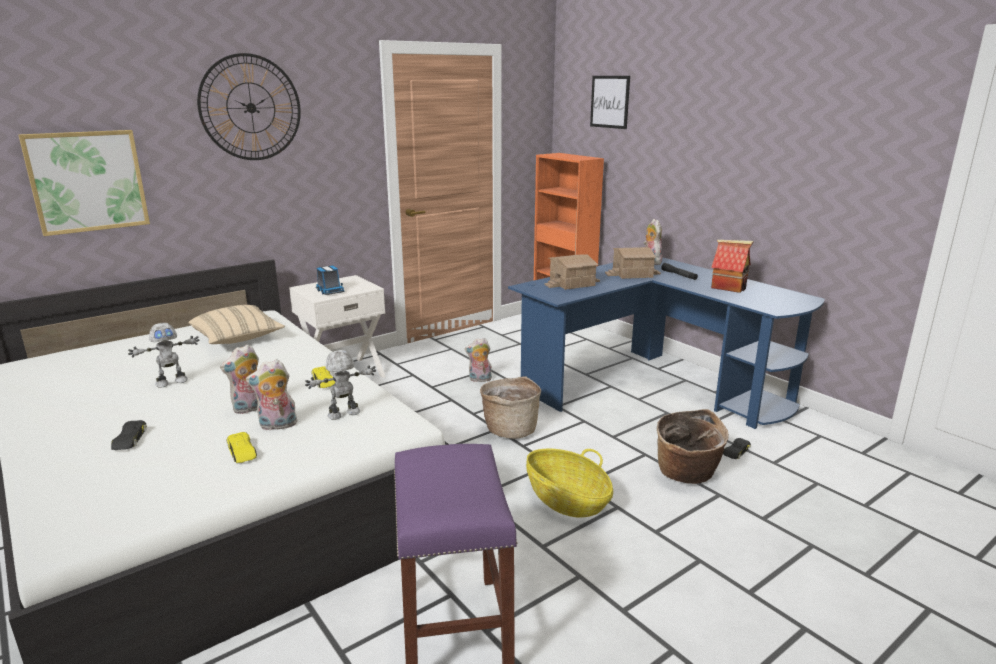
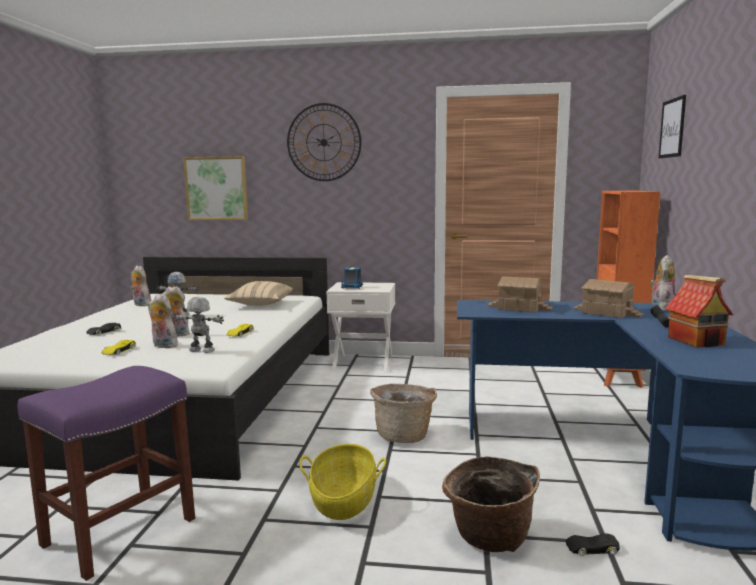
camera: 45 degrees right, 10 degrees down
plush toy [465,338,492,382] -> plush toy moved to [131,266,151,306]

